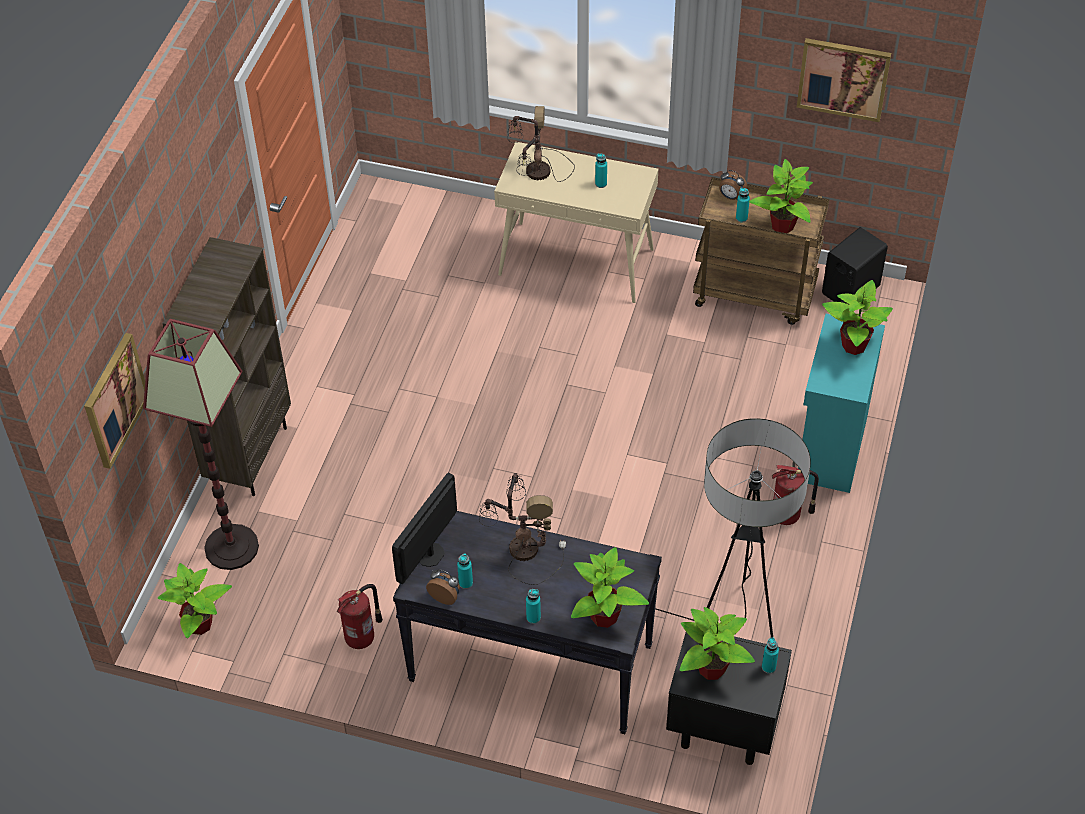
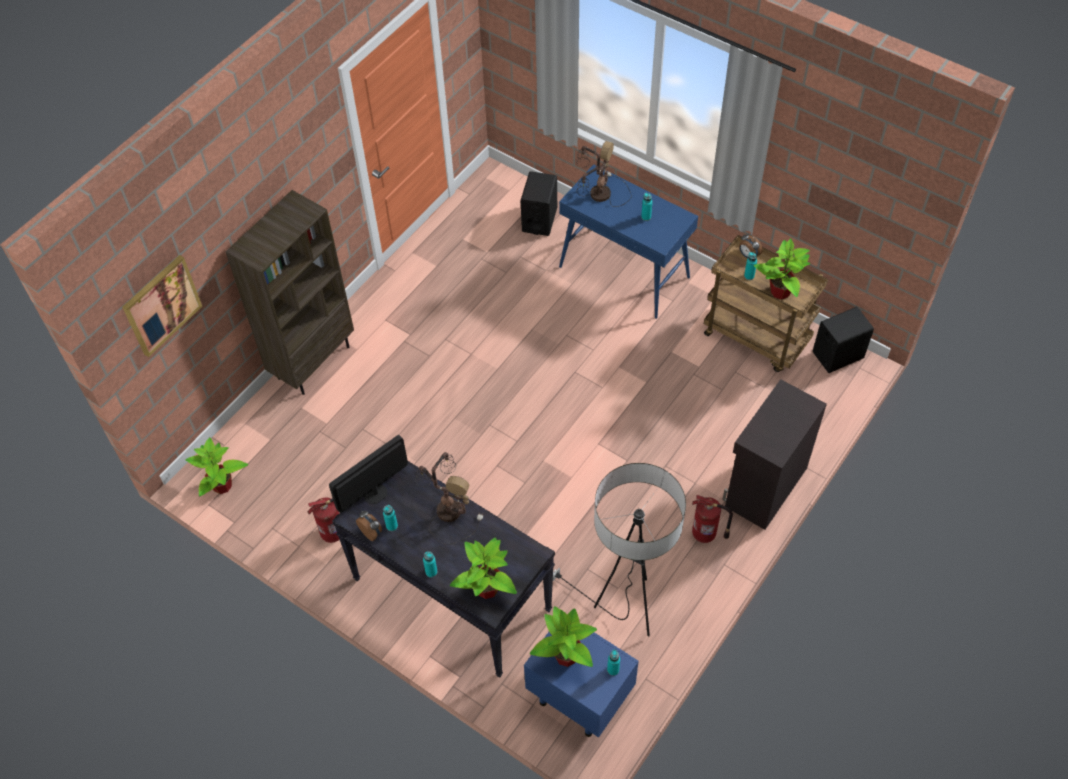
camera: 20 degrees right, 5 degrees up
floor lamp [143,319,259,570] -> none
beige console table [494,142,659,303] -> blue console table [559,164,698,319]
black nightstand [666,632,792,765] -> blue nightstand [524,632,639,738]
turquoise cabinet [792,314,885,493] -> black cabinet [722,379,827,530]
picture [797,38,891,122] -> none
potted plant [822,280,893,355] -> none
none -> black speaker [520,171,557,236]

